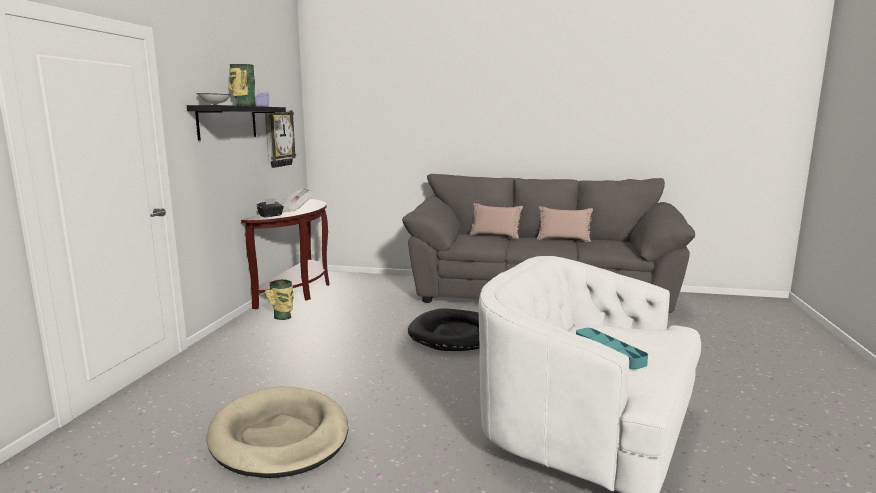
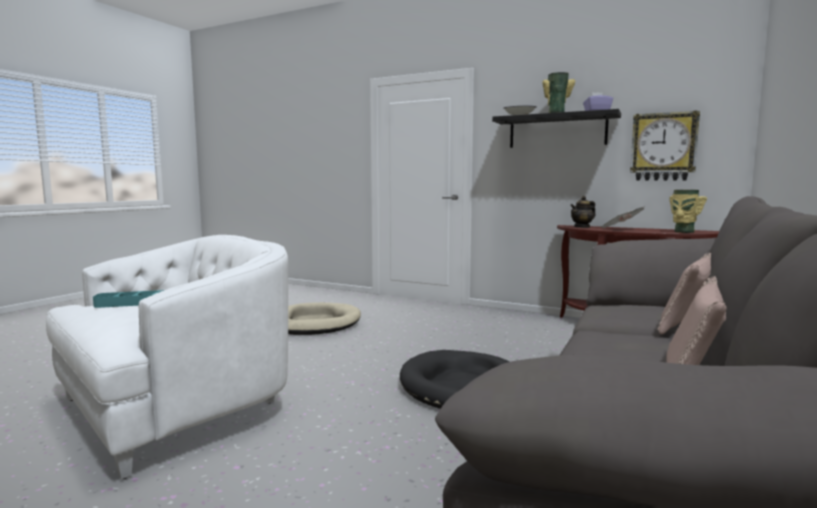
camera: 105 degrees right, 5 degrees down
black tissue box [257,198,284,217] -> teapot [570,196,596,228]
vase [265,279,294,320] -> vase moved to [669,190,707,233]

